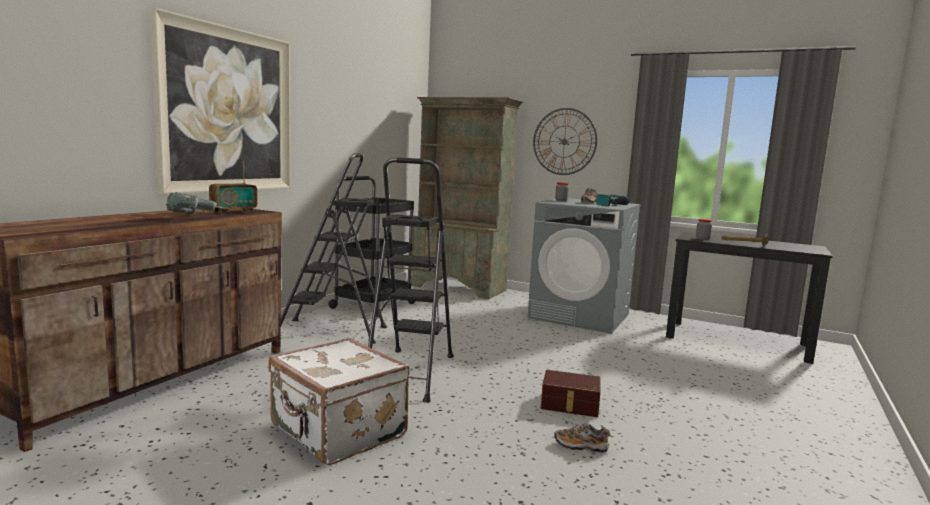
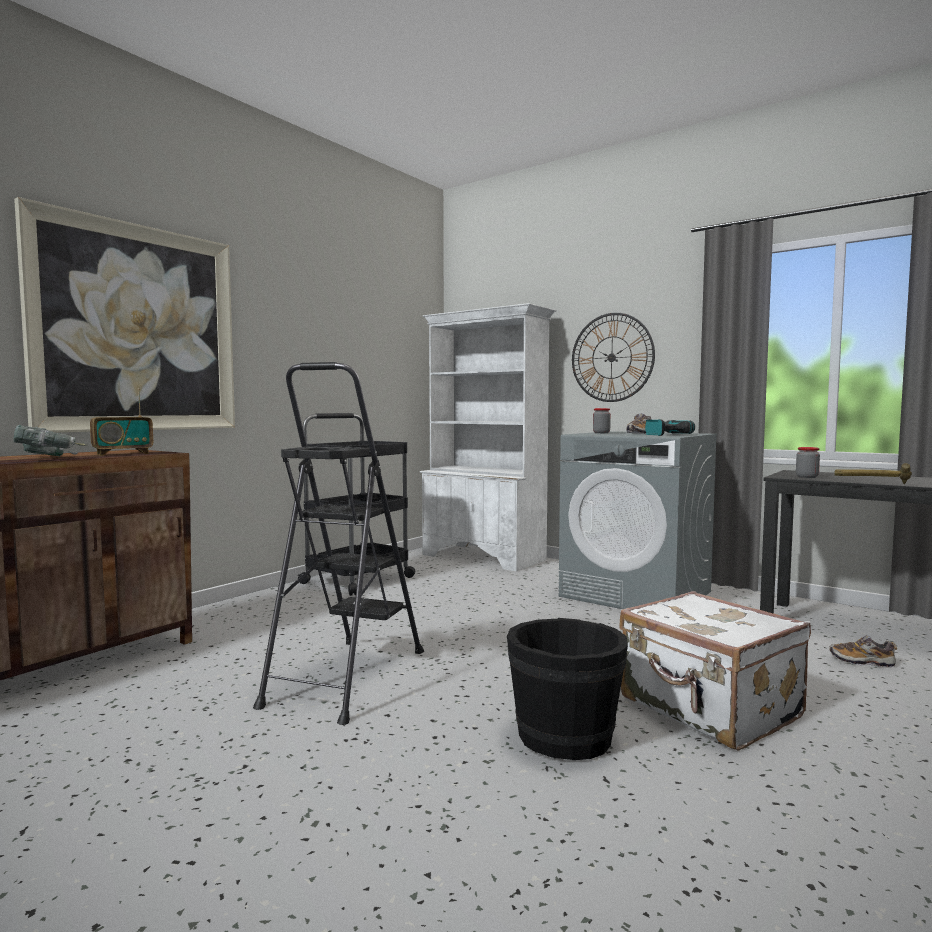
camera: 10 degrees right, 5 degrees down
white suitcase [268,338,410,465] -> white suitcase moved to [619,591,811,751]
step ladder [281,153,387,344] -> none
green bookcase [411,97,524,299] -> white bookcase [420,303,557,572]
brown storage box [541,370,601,417] -> black bucket [507,618,628,760]
shoe [554,422,611,453] -> shoe moved to [829,635,897,668]

